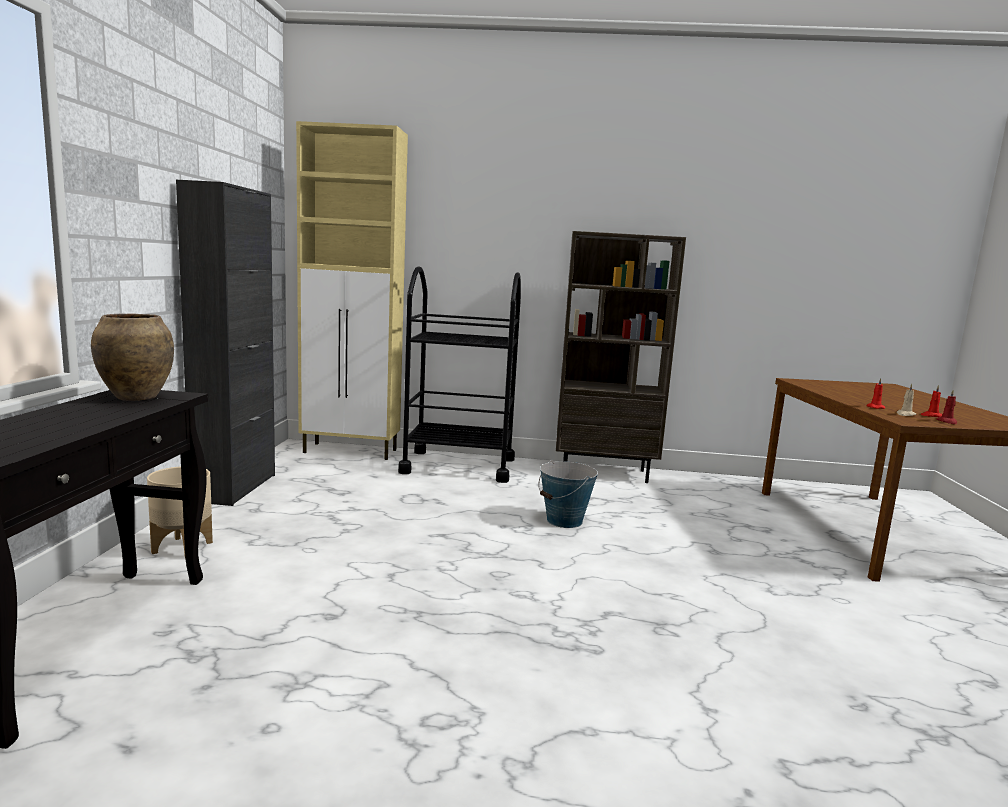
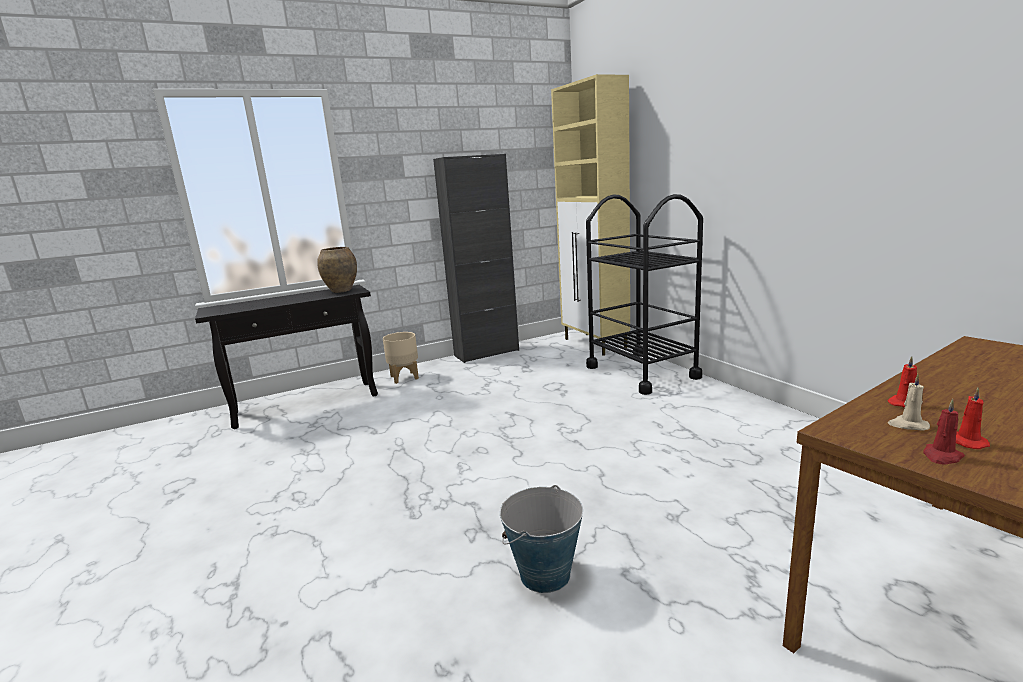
camera: 60 degrees right, 5 degrees up
bucket [538,460,598,528] -> bucket moved to [500,485,583,593]
brown bookcase [556,231,686,483] -> none

